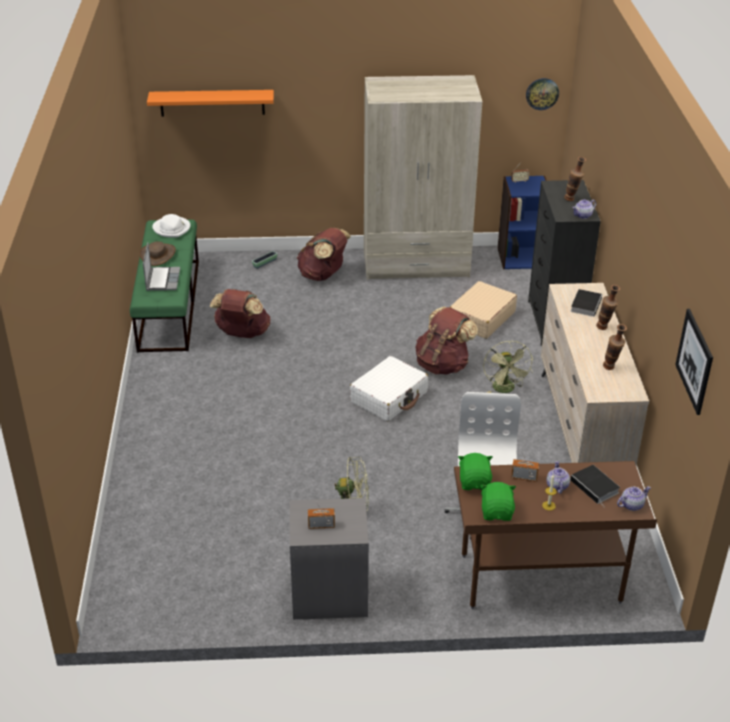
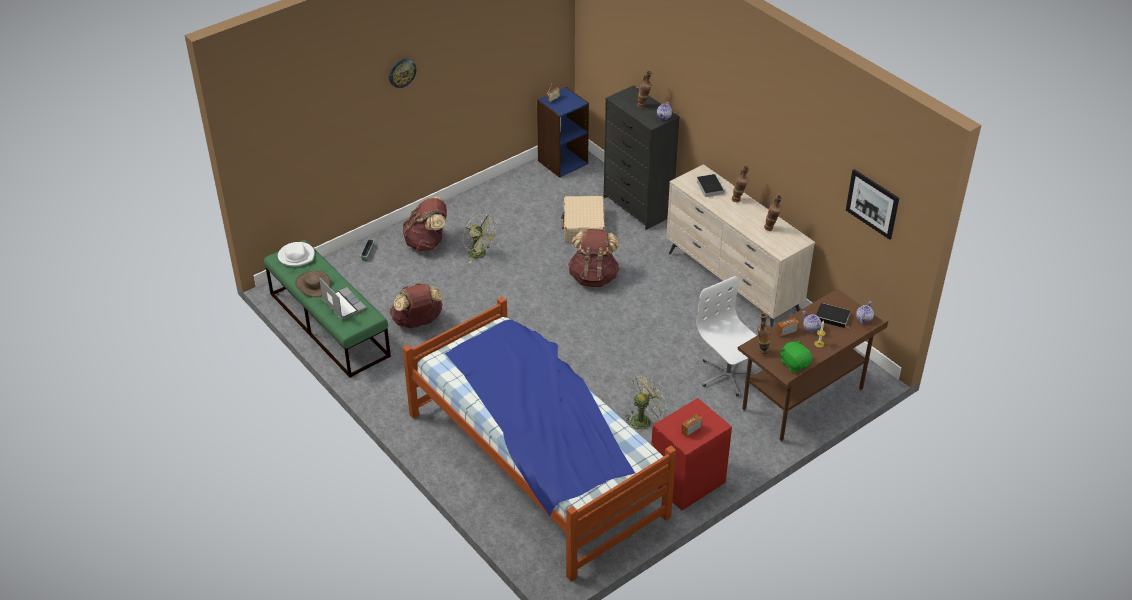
camera: 35 degrees left, 5 degrees up
orange shelf [147,90,274,117] -> none
grey nightstand [290,498,369,620] -> red nightstand [651,398,732,511]
white suitcase [350,356,428,421] -> none
beige wardrobe [364,75,482,280] -> none
green plush toy [458,453,492,490] -> vase [757,313,771,356]
green fan [483,341,533,393] -> green fan moved to [463,214,499,263]
wall clock [526,78,559,110] -> wall clock moved to [389,58,416,88]
none -> bed [403,296,676,582]

